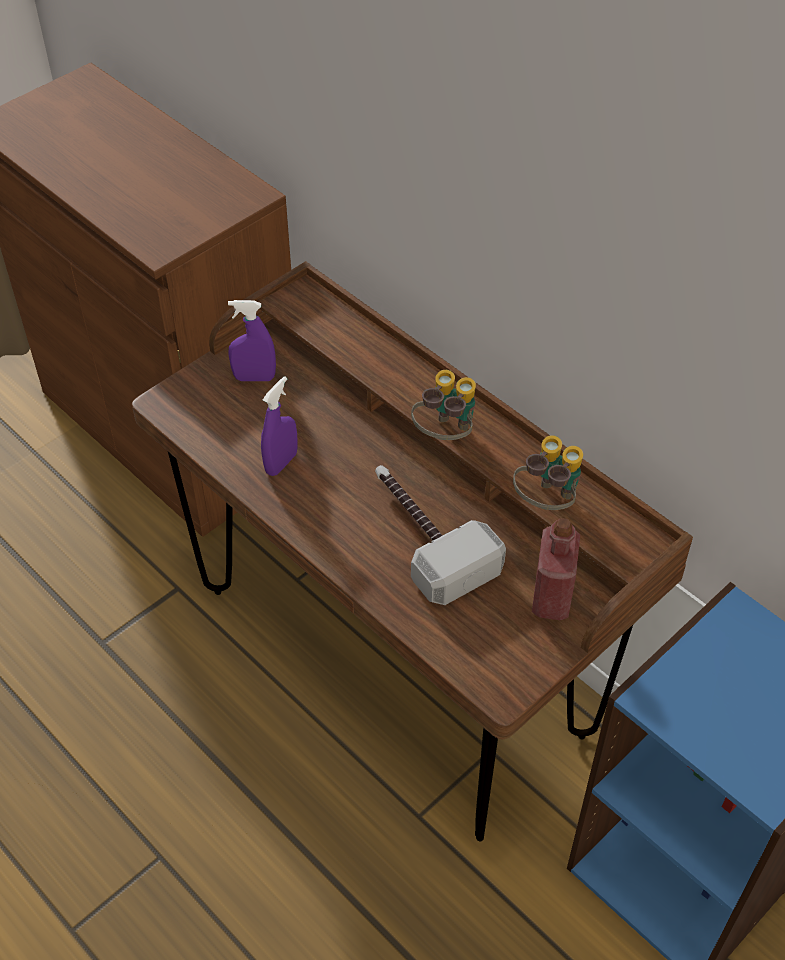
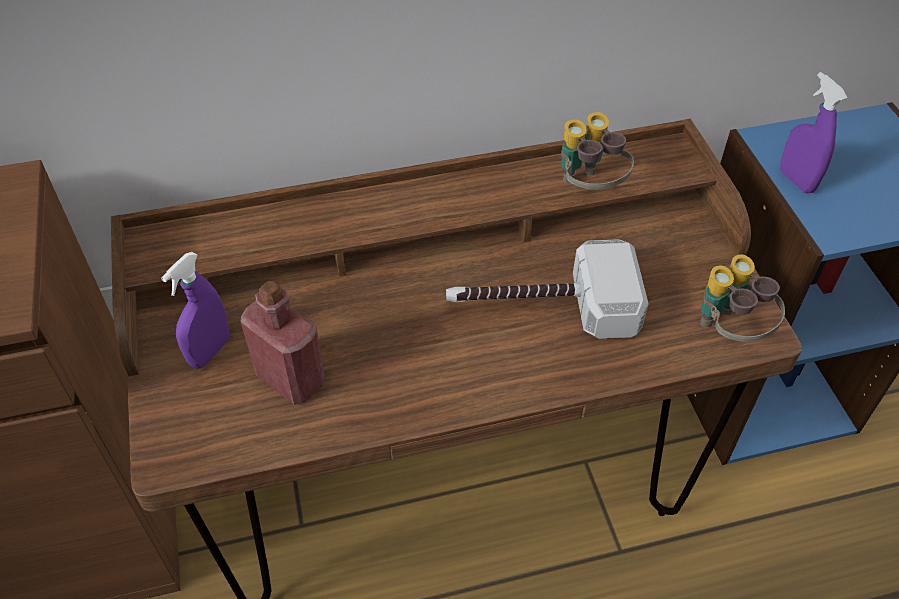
camera: 60 degrees left, 0 degrees up
purple spray bottle [261,376,298,476] -> purple spray bottle moved to [780,72,847,194]
binoculars [412,370,476,440] -> binoculars moved to [700,254,785,342]
red bottle [532,518,580,620] -> red bottle moved to [241,281,325,405]

